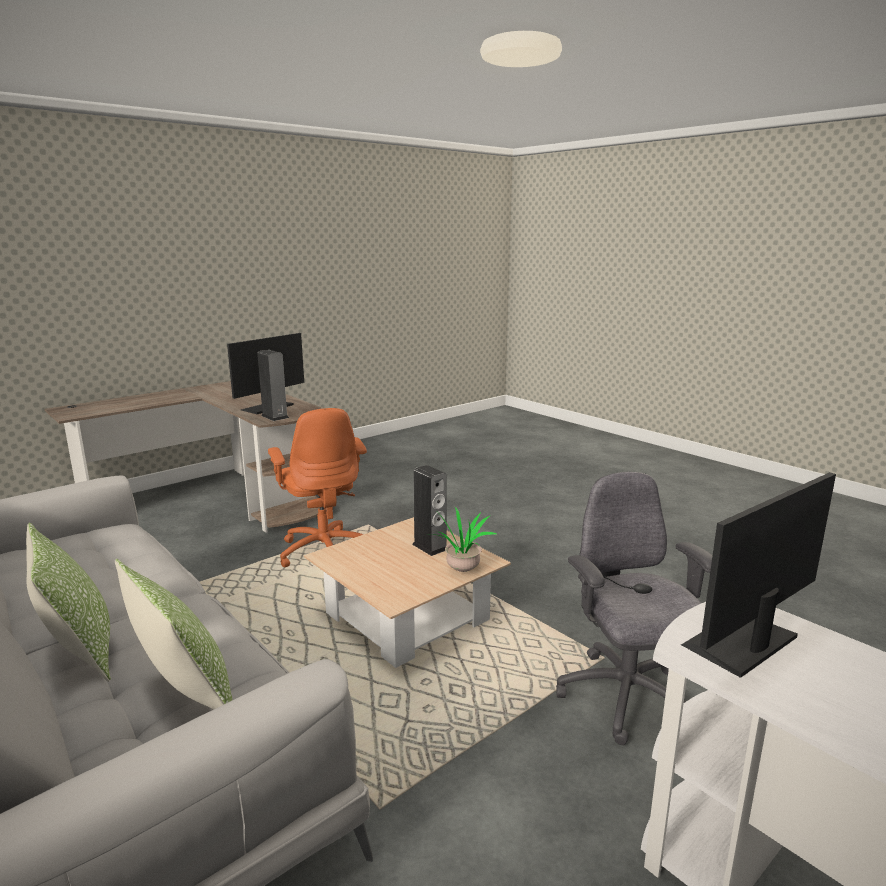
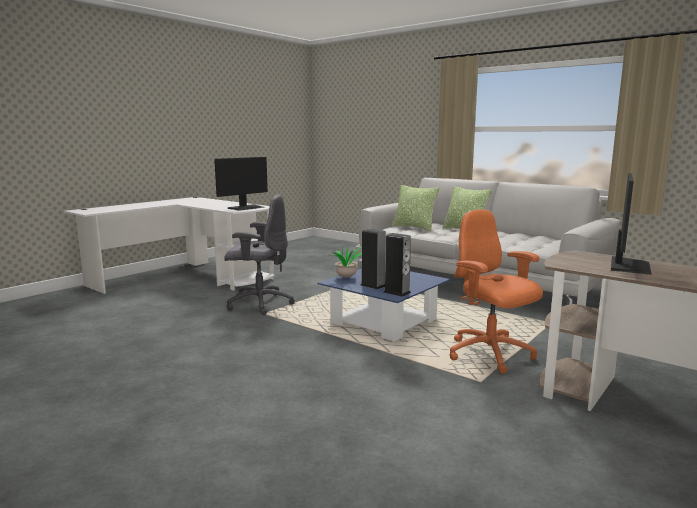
camera: 170 degrees right, 5 degrees down
speaker [257,350,289,421] -> speaker moved to [384,233,411,297]
beige coffee table [304,517,511,668] -> blue coffee table [317,269,450,341]
grey office chair [556,472,713,745] -> grey office chair turned 60 degrees counterclockwise [224,194,295,315]

